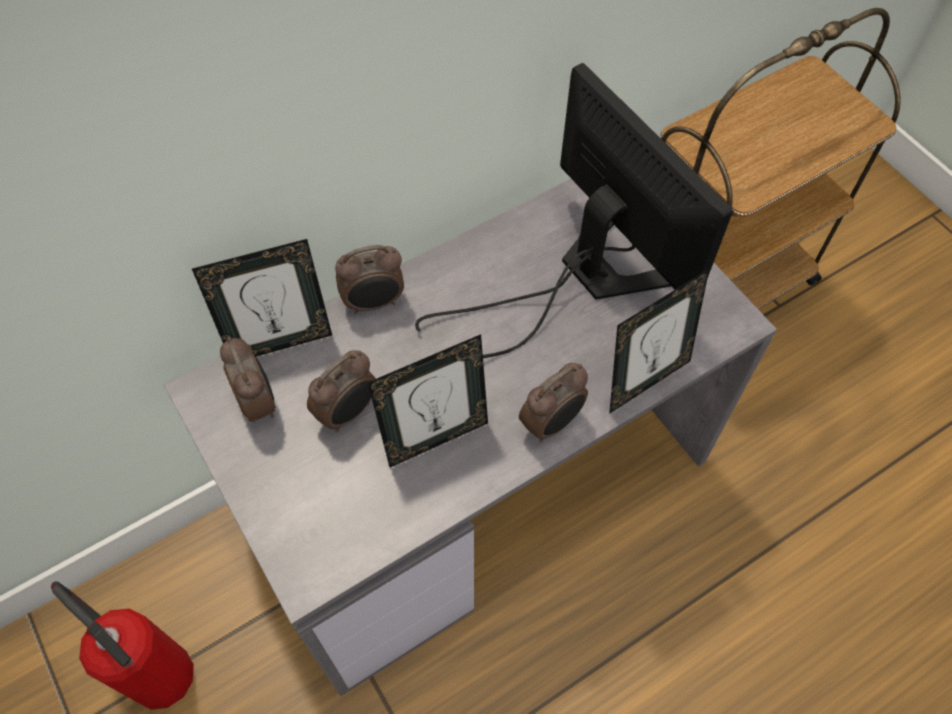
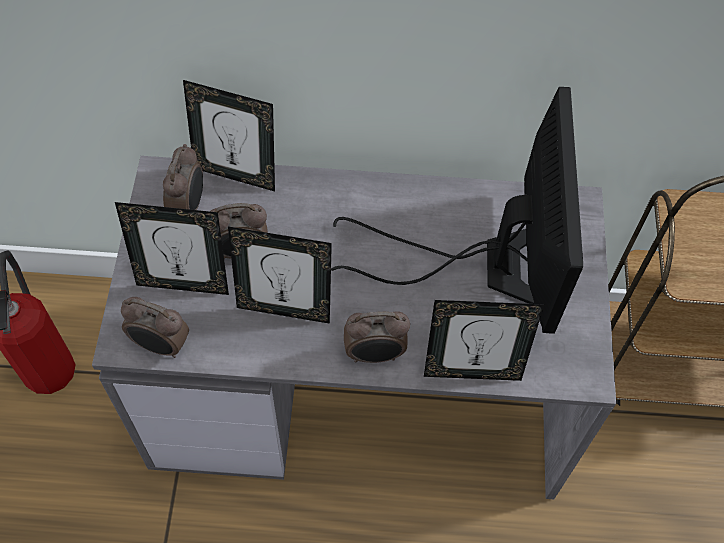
camera: 35 degrees right, 0 degrees up
alarm clock [335,245,404,314] -> alarm clock moved to [121,297,189,358]
none -> picture frame [115,202,229,295]

